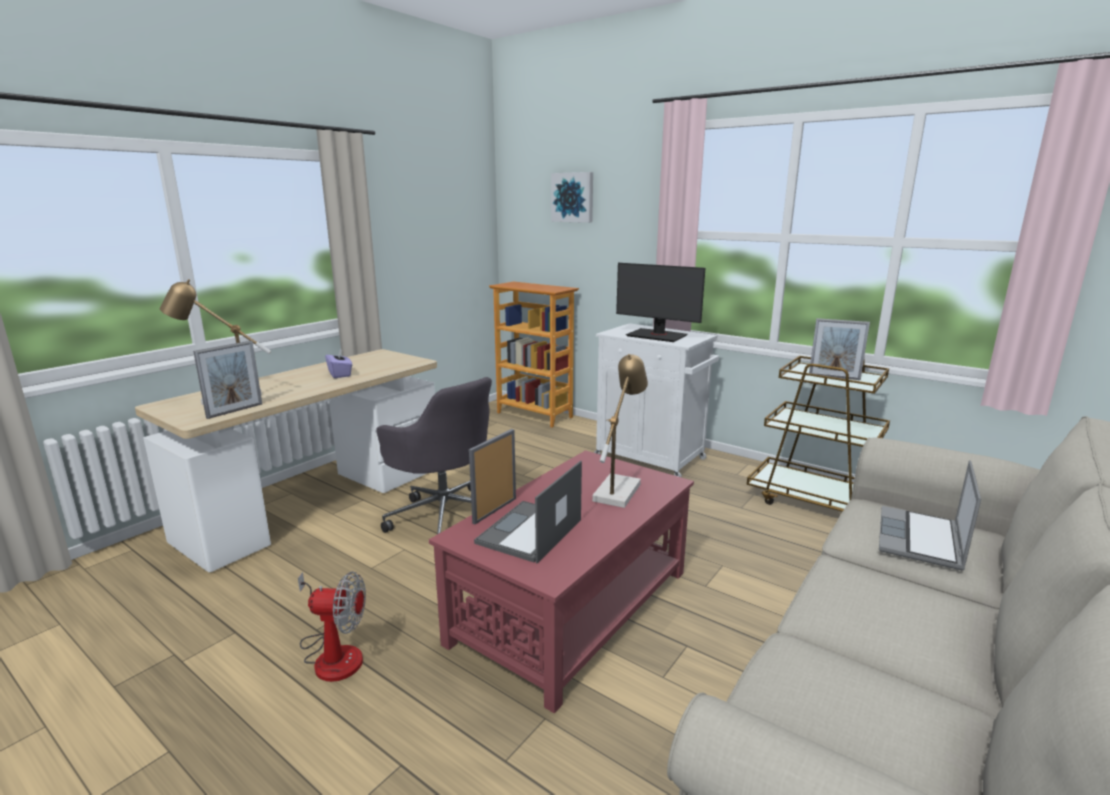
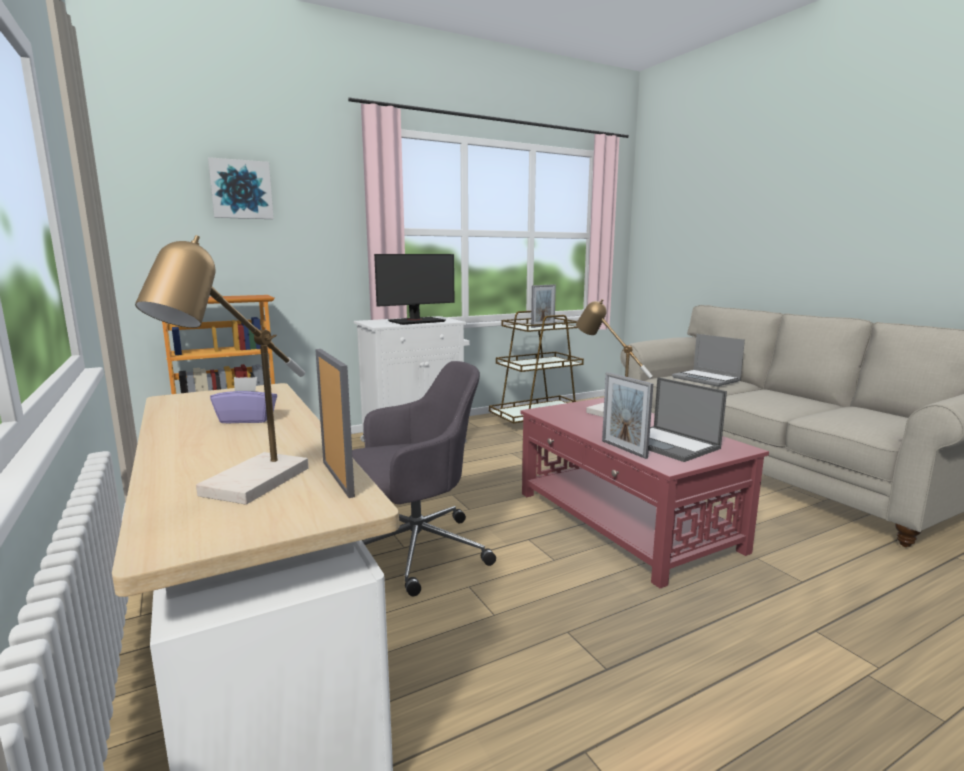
camera: 65 degrees left, 5 degrees down
fan [298,571,366,682] -> none

